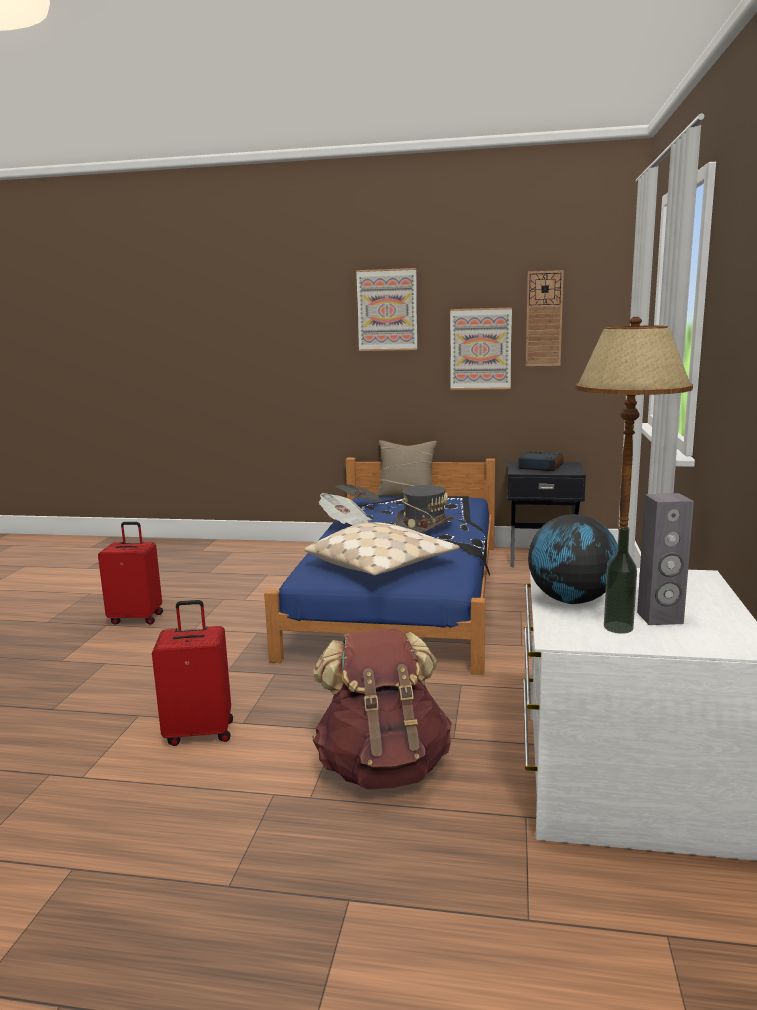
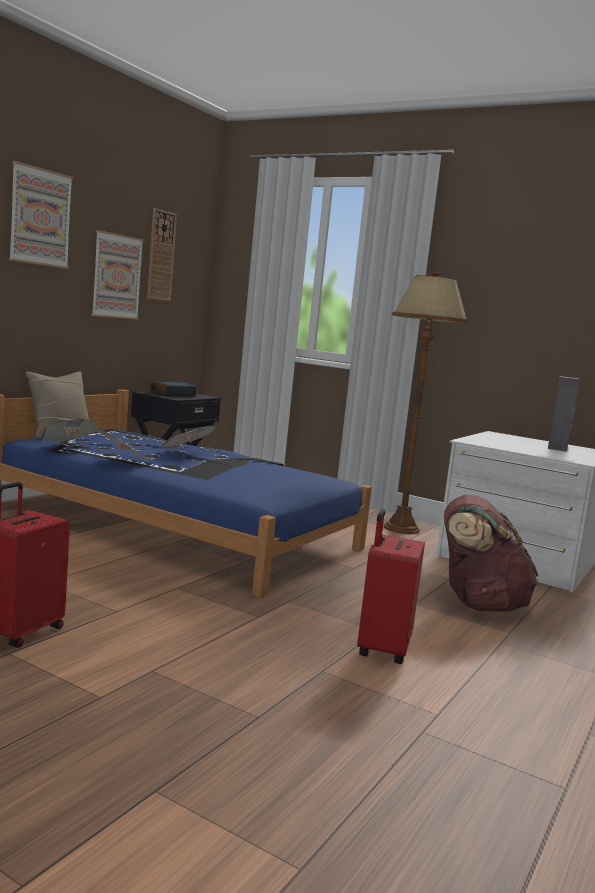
camera: 70 degrees left, 5 degrees down
beige pillow [304,522,460,575] -> none
grey hat [395,485,454,533] -> newspaper [159,425,216,448]
globe [528,514,618,604] -> none
bottle [604,527,637,634] -> none

